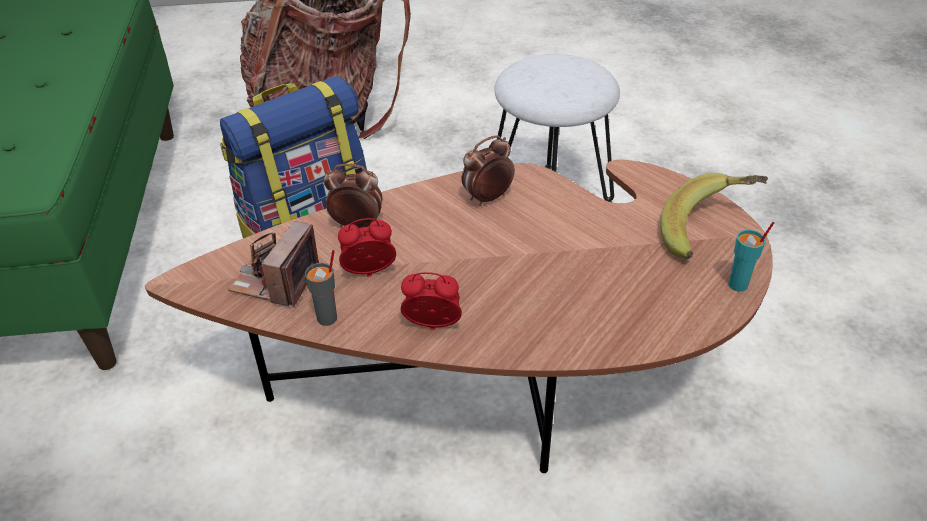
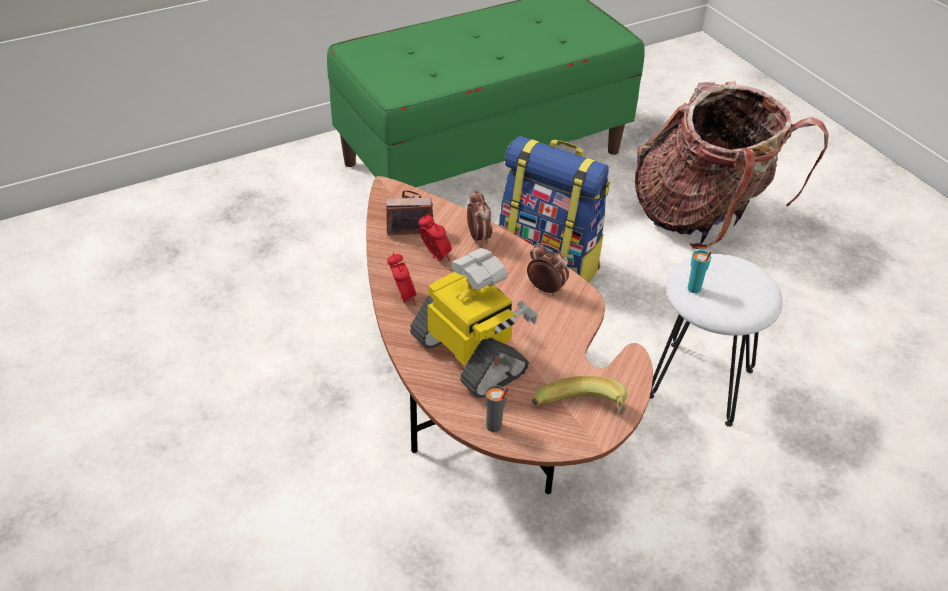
camera: 65 degrees right, 0 degrees up
grey cup [305,250,337,326] -> grey cup moved to [485,385,508,432]
turquoise cup [728,222,774,292] -> turquoise cup moved to [688,250,712,293]
none -> toy robot [410,248,538,398]

